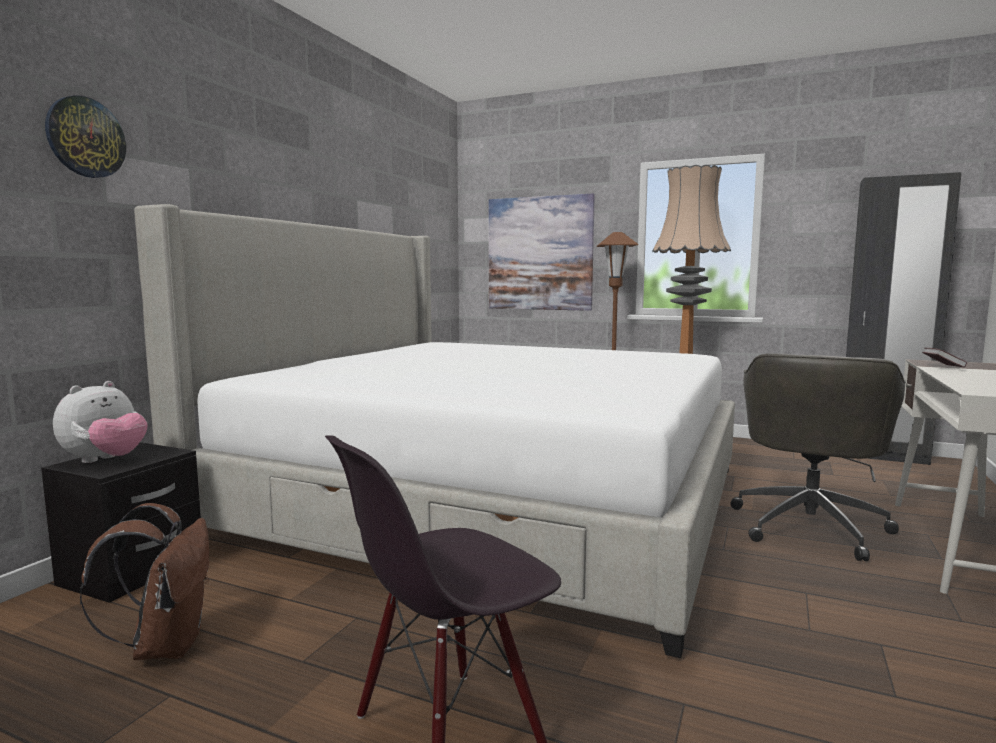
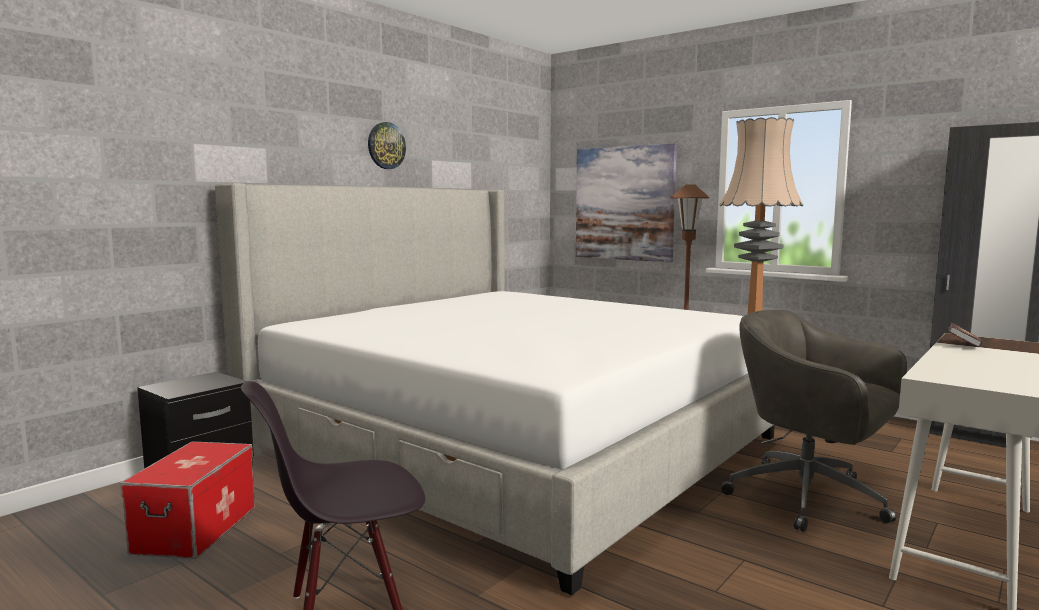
camera: 15 degrees right, 0 degrees up
wall clock [45,95,126,178] -> wall clock moved to [368,122,406,169]
plush toy [53,381,148,463] -> none
brown backpack [80,503,209,660] -> storage box [120,441,255,559]
grey office chair [730,353,906,561] -> grey office chair turned 90 degrees clockwise [721,310,907,532]

